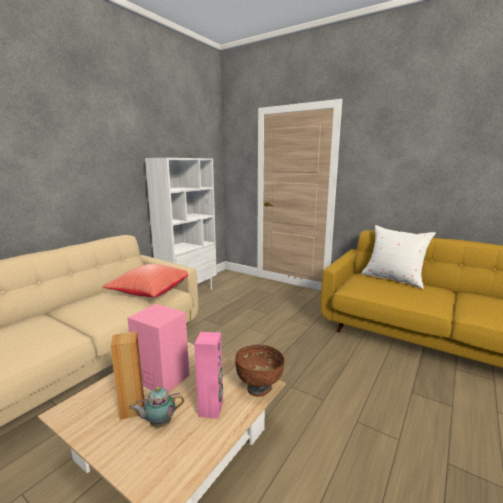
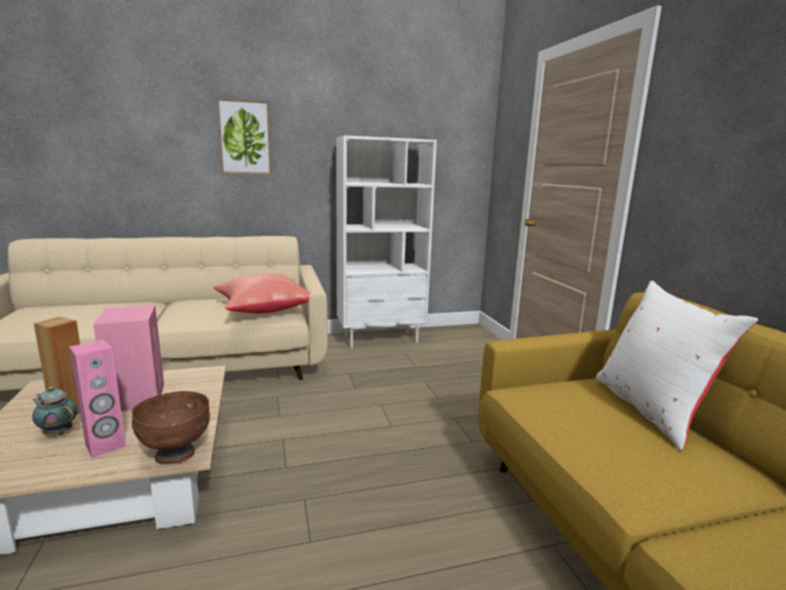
camera: 40 degrees right, 0 degrees up
none -> picture [216,97,273,176]

